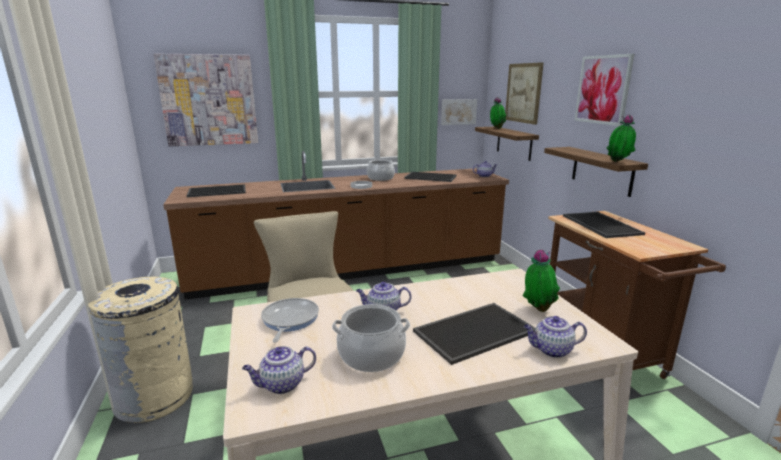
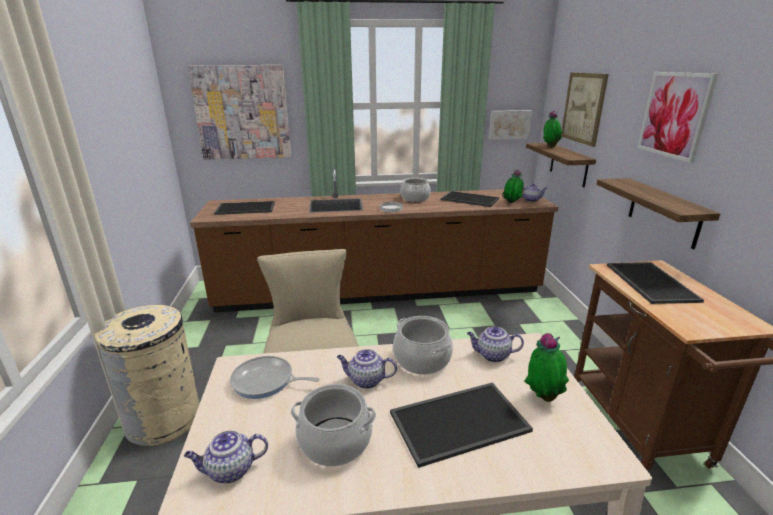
camera: 10 degrees right, 5 degrees up
frying pan [261,298,319,343] -> frying pan turned 90 degrees counterclockwise [230,356,319,399]
teapot [524,316,587,358] -> teapot moved to [467,327,524,362]
potted plant [607,114,636,162] -> potted plant moved to [502,169,524,203]
none -> cooking pot [393,316,453,375]

